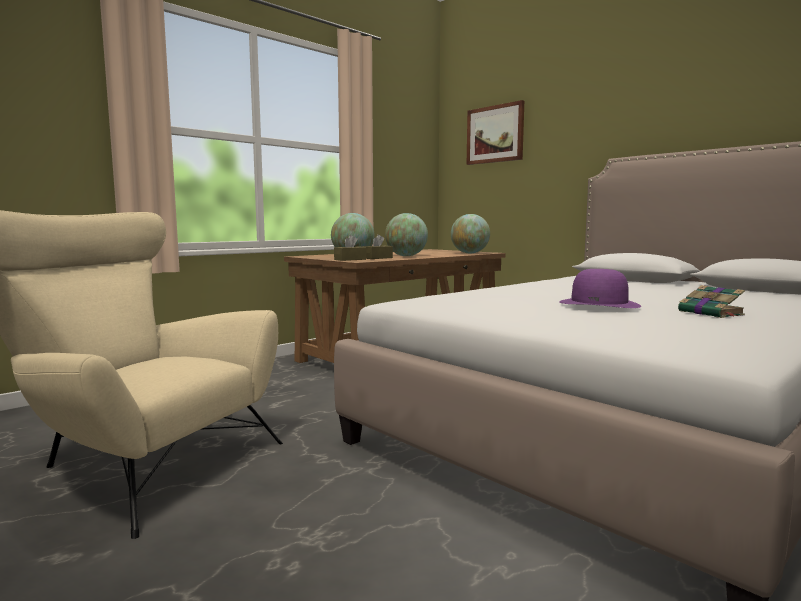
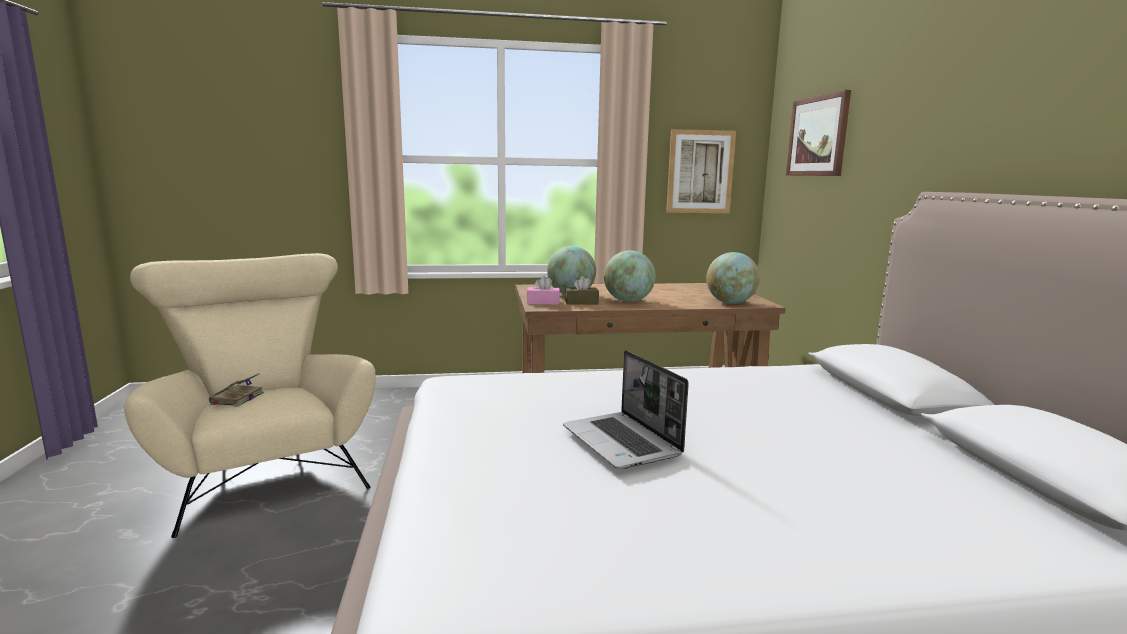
camera: 35 degrees right, 5 degrees up
brown tissue box [334,235,366,261] -> pink tissue box [527,276,560,305]
purple hat [559,269,641,308] -> laptop [563,350,689,469]
book [678,285,745,318] -> book moved to [209,373,264,407]
none -> picture [666,129,736,213]

